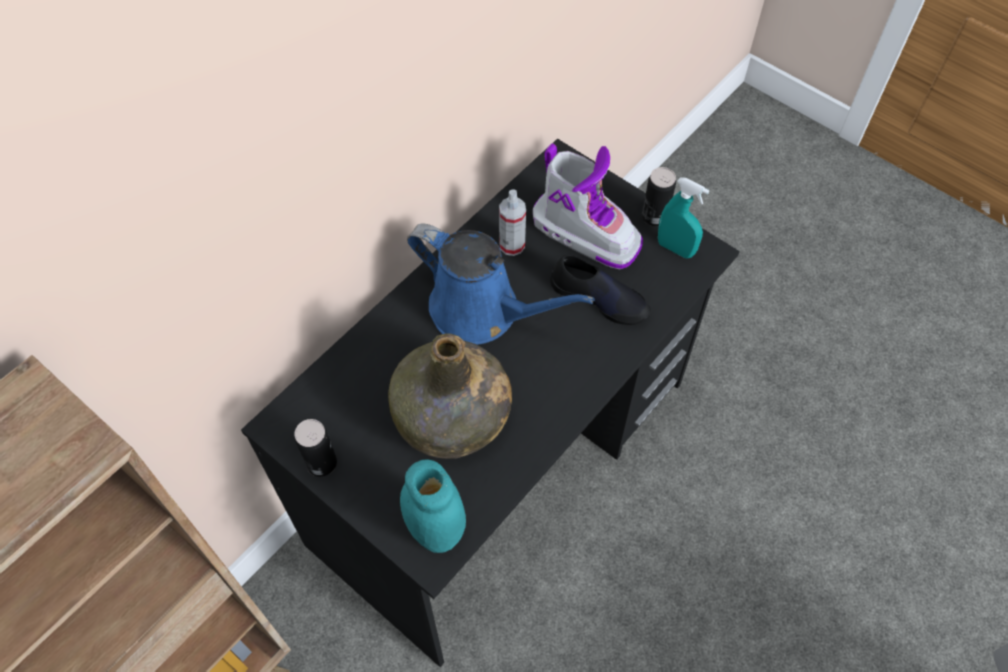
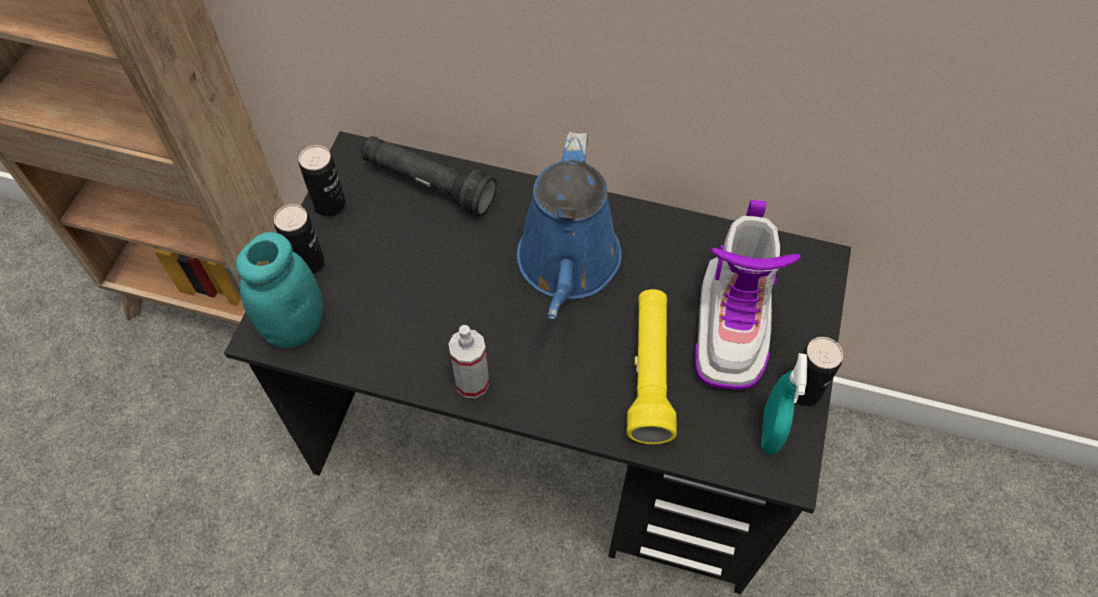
camera: 65 degrees right, 0 degrees up
green bottle [388,334,512,459] -> none
spray bottle [499,189,526,256] -> spray bottle moved to [448,325,490,398]
black shoe [550,255,651,325] -> yellow flashlight [627,289,676,444]
none -> can [274,204,324,274]
none -> black flashlight [361,136,497,216]

